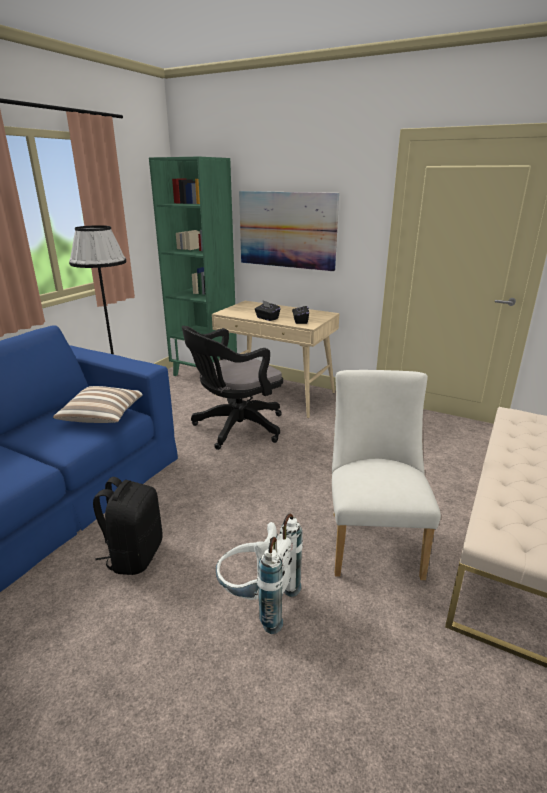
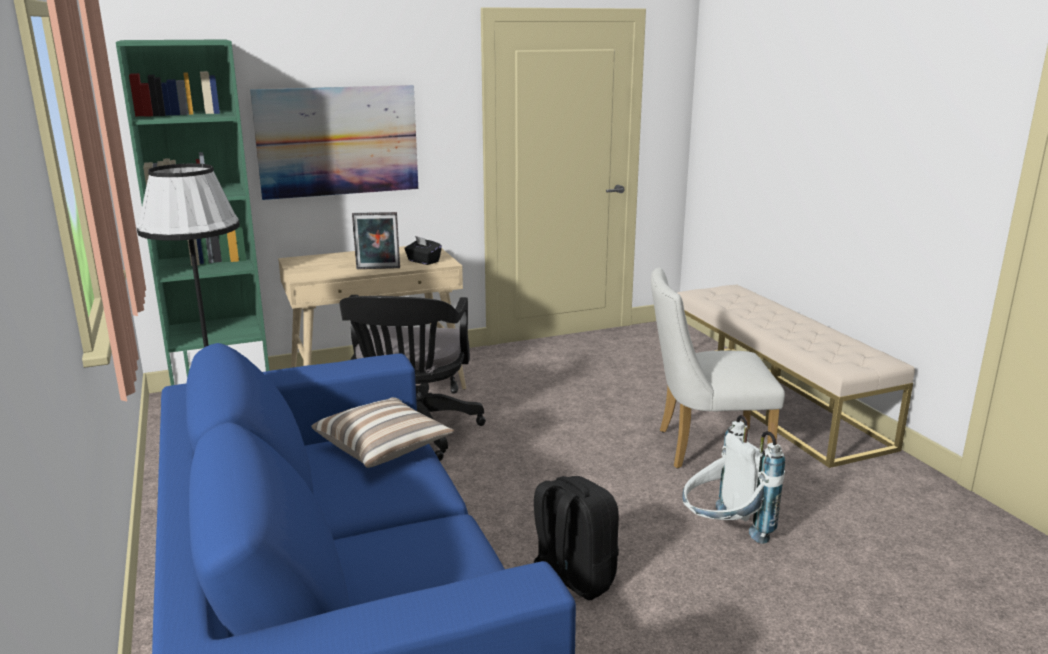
camera: 50 degrees left, 5 degrees down
black tissue box [255,300,281,321] -> picture frame [352,212,400,269]
white chair [332,370,441,580] -> white chair turned 45 degrees counterclockwise [651,268,785,469]

